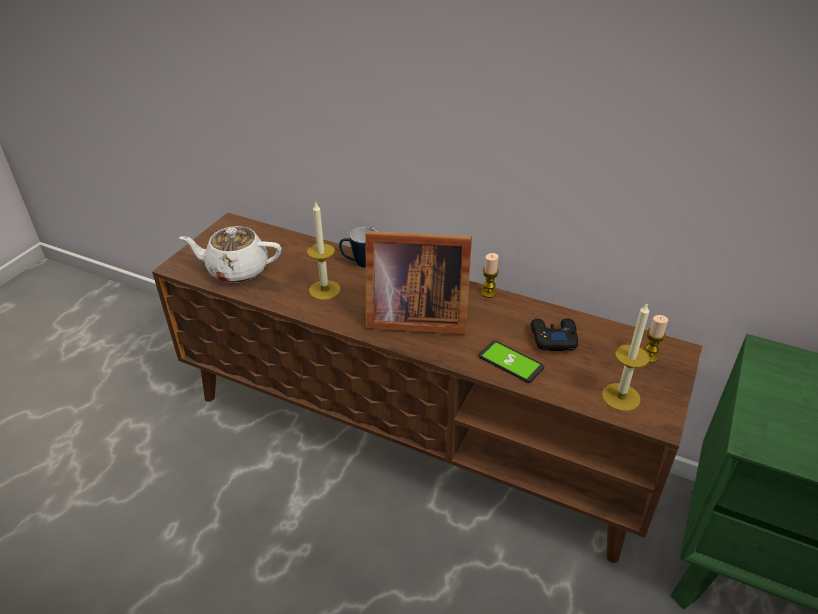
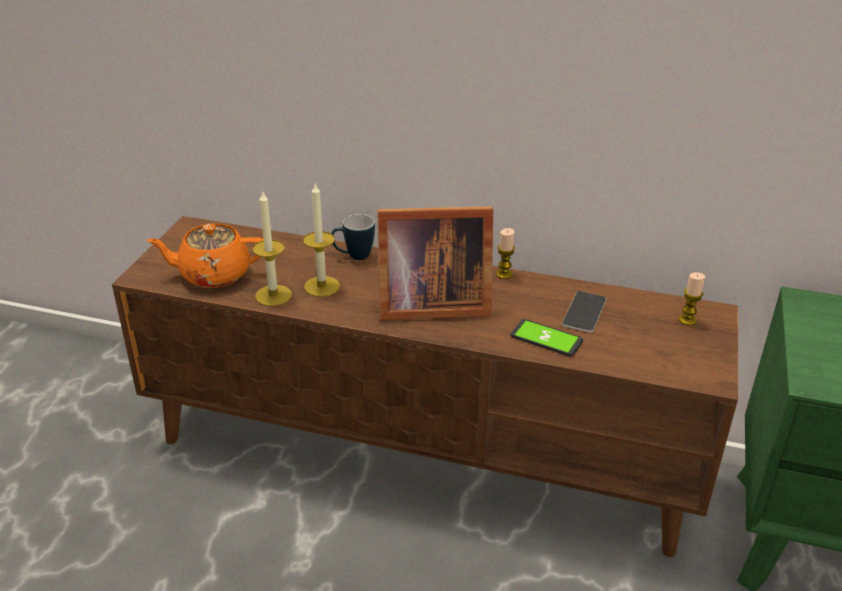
camera: 10 degrees left, 5 degrees down
white teapot [179,226,282,283] -> orange teapot [147,224,264,288]
black game controller [531,318,578,351] -> phone [562,291,607,333]
candle [602,304,650,411] -> candle moved to [253,190,292,306]

